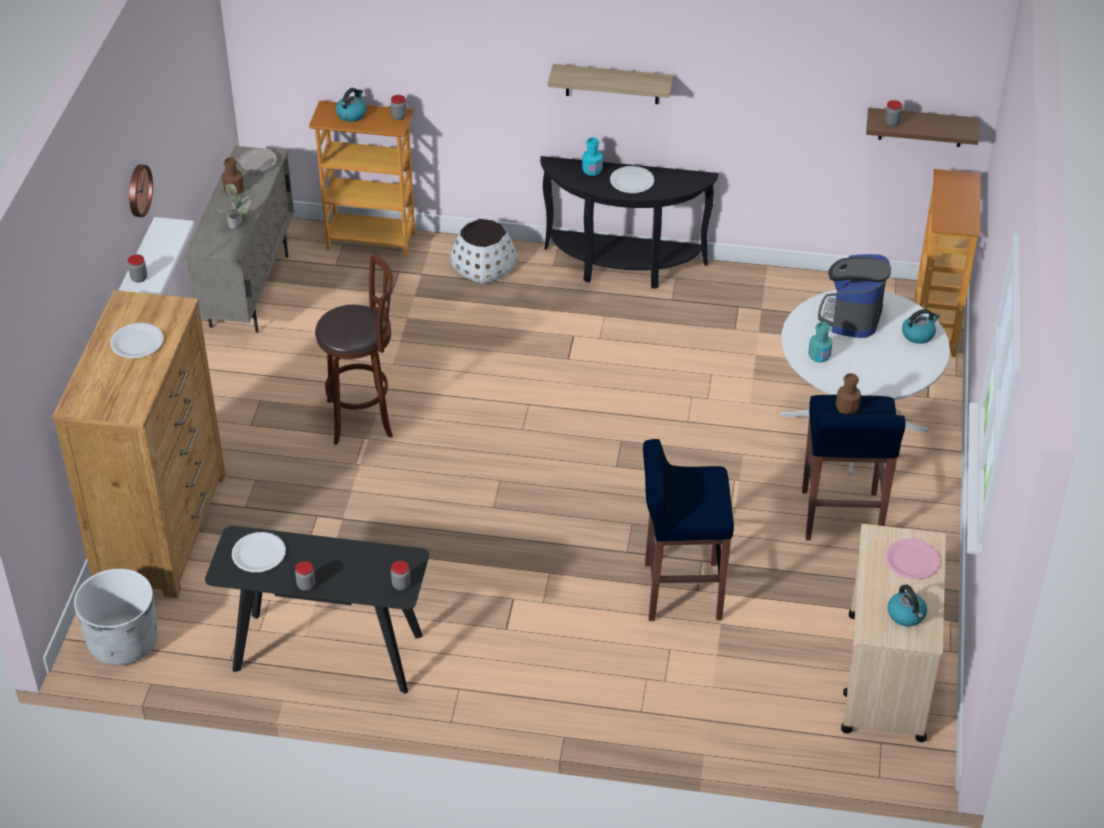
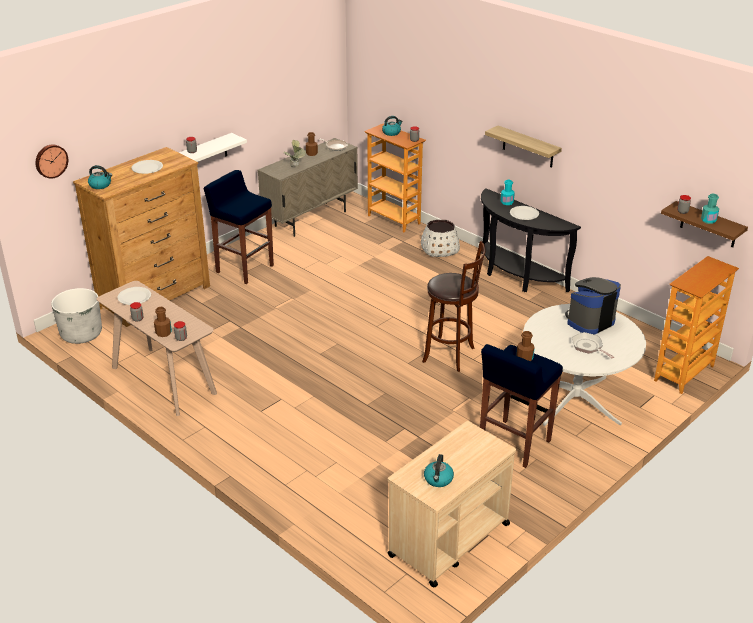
camera: 35 degrees right, 10 degrees down
wall clock [129,165,153,217] -> wall clock moved to [36,144,68,179]
black console table [205,526,429,694] -> beige console table [97,281,217,416]
brown stool [315,252,393,445] -> brown stool moved to [422,241,486,372]
blue stool [643,439,734,621] -> blue stool moved to [204,170,274,284]
turquoise bottle [808,322,832,363] -> turquoise bottle moved to [701,194,719,224]
pink plate [885,539,940,579] -> none
kettle [902,309,940,344] -> kettle moved to [88,165,112,189]
none -> brown bottle [154,307,172,337]
none -> frying pan [572,332,614,358]

